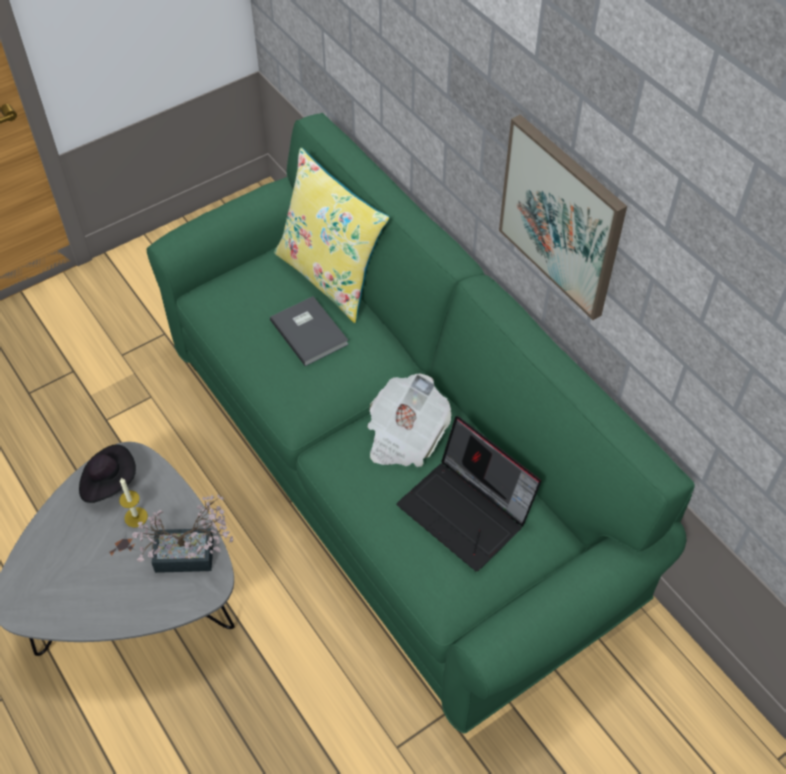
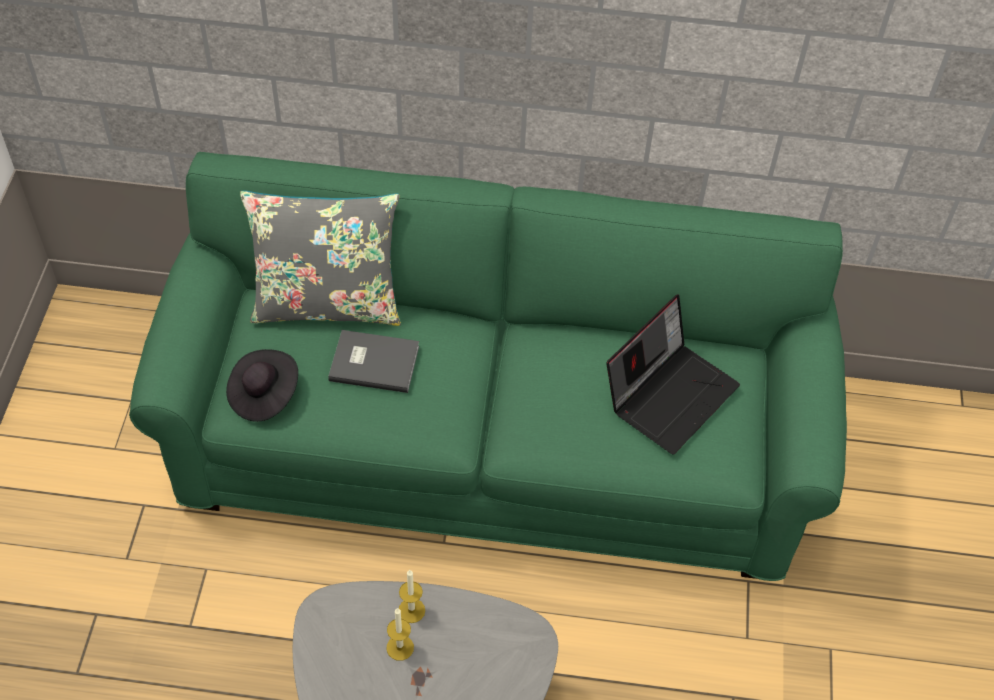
camera: 50 degrees left, 0 degrees up
black hat [79,444,136,503] -> black hat moved to [226,349,298,422]
potted plant [132,494,233,573] -> none
yellow pillow [274,147,389,323] -> grey pillow [240,190,401,326]
newspaper [367,373,451,467] -> none
laptop [397,416,541,571] -> laptop turned 45 degrees counterclockwise [606,294,740,454]
picture [499,114,627,320] -> none
none -> candle [399,570,425,623]

